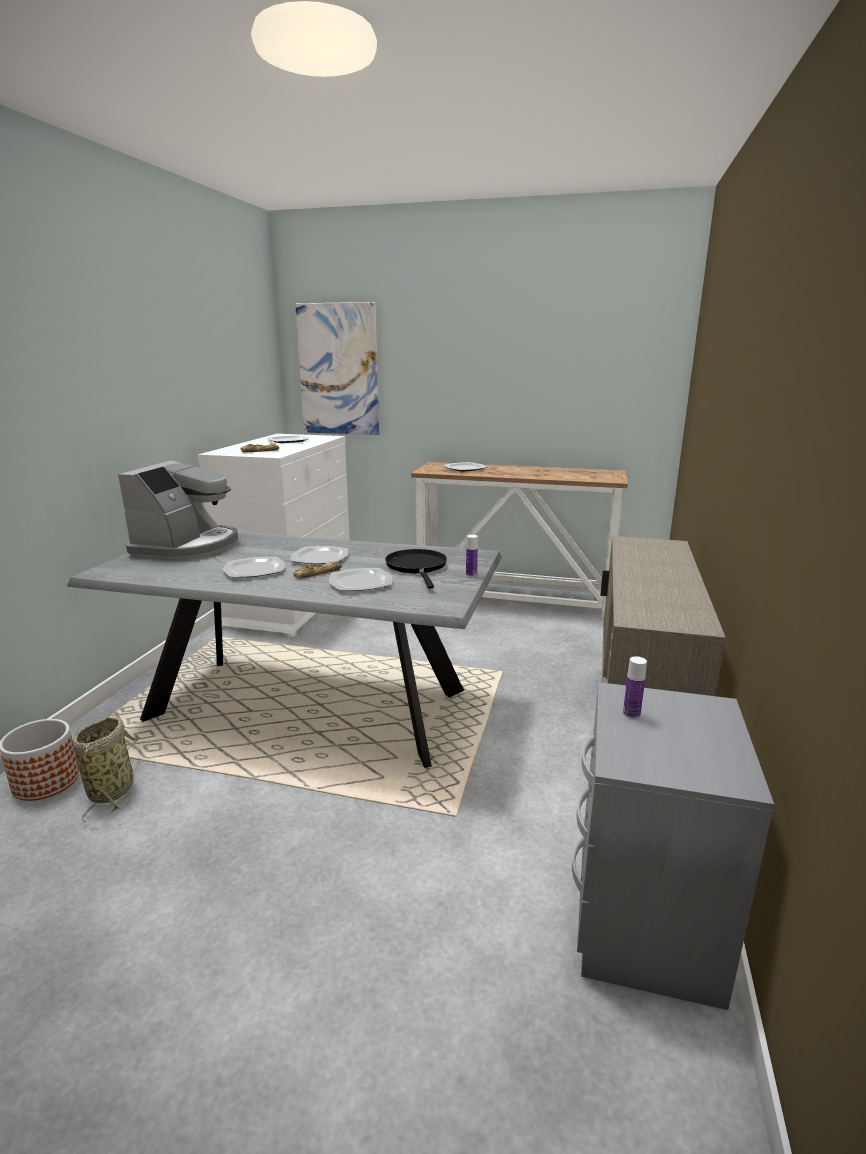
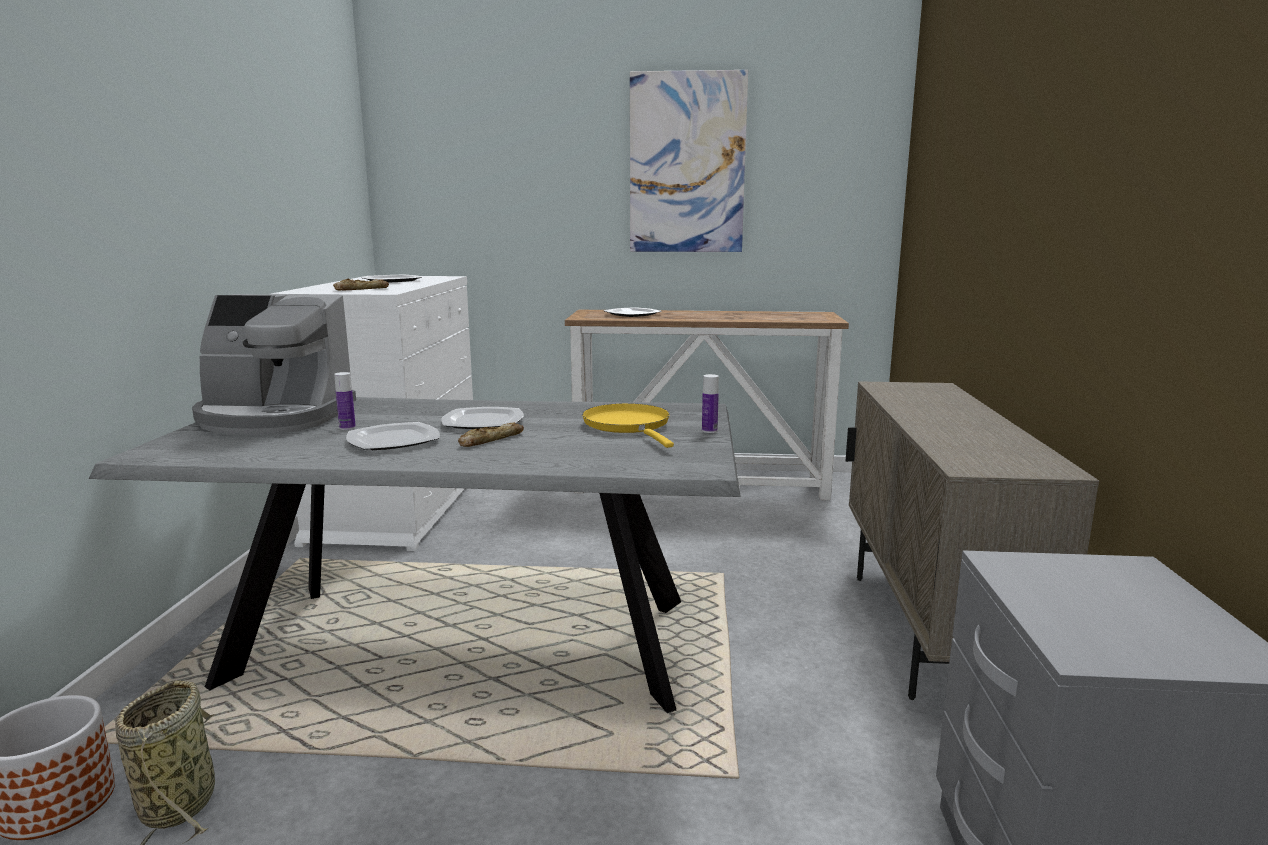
camera: 10 degrees left, 5 degrees down
coffee machine [118,460,238,561] -> coffee machine turned 90 degrees clockwise [192,294,356,435]
picture [295,302,379,435] -> picture moved to [630,70,748,252]
plate [329,568,392,591] -> none
black frying pan [385,549,447,589] -> yellow frying pan [582,403,674,448]
bottle [623,656,647,719] -> bottle moved to [334,372,356,430]

